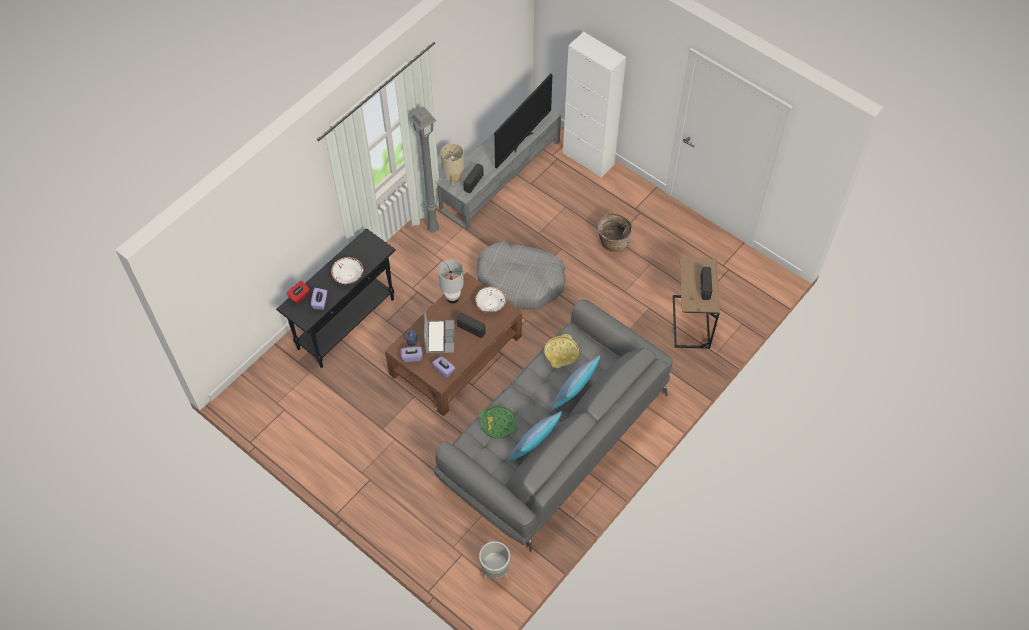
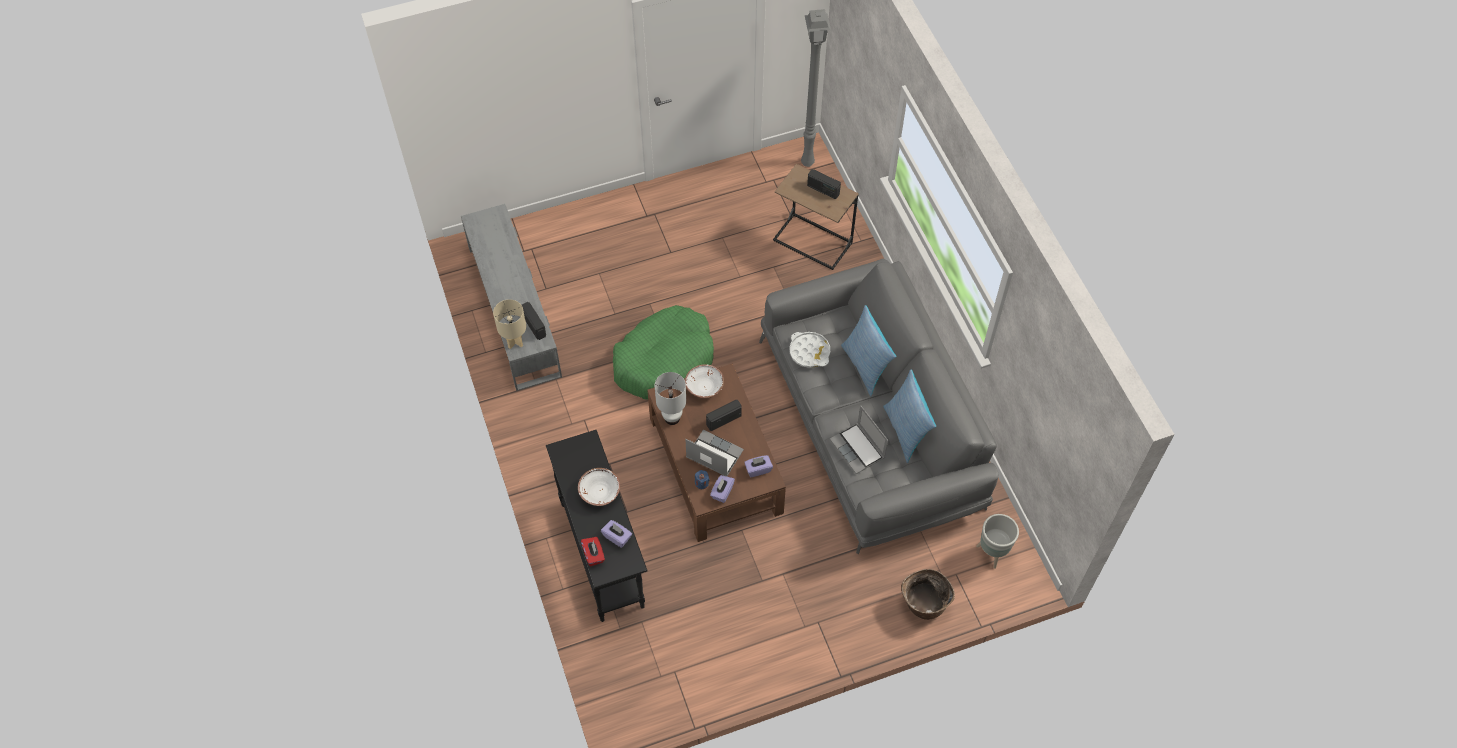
camera: 60 degrees left, 0 degrees up
grey floor lamp [409,107,439,233] -> grey floor lamp moved to [801,9,831,167]
grey dog bed [477,241,566,310] -> green dog bed [613,305,714,400]
green tray [479,406,518,439] -> laptop [830,406,888,474]
television [494,74,552,168] -> none
yellow tray [544,334,579,369] -> white tray [790,332,830,368]
white cabinet [563,32,626,178] -> none
basket [598,212,632,252] -> basket moved to [901,569,955,620]

